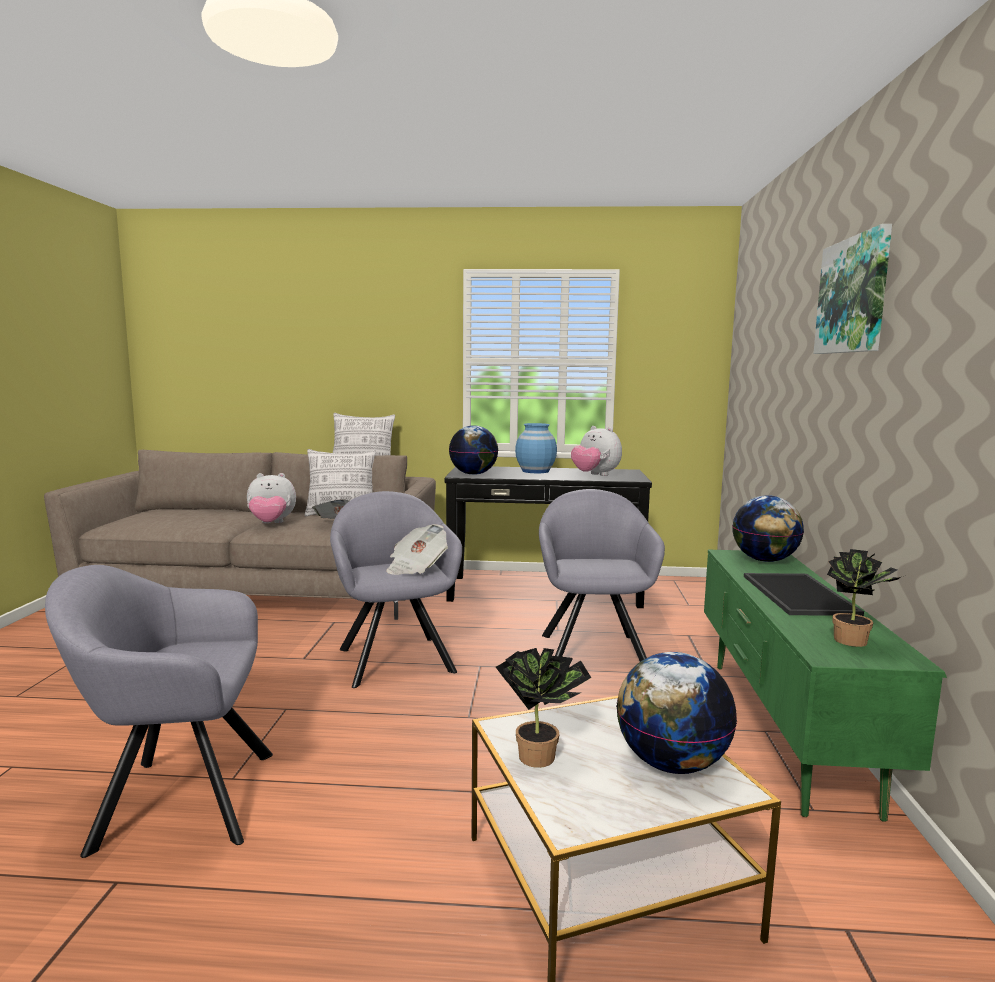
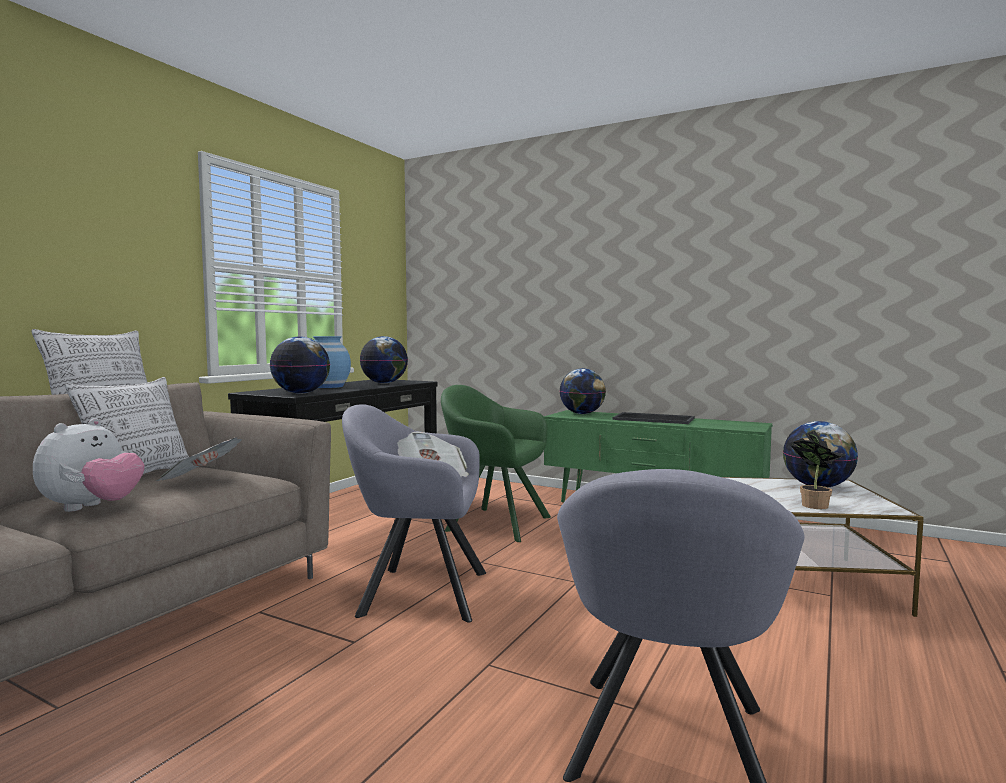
camera: 65 degrees left, 5 degrees down
grey armchair [539,489,665,662] -> green armchair [441,385,551,542]
plush toy [571,426,622,476] -> globe [360,336,408,383]
picture [813,224,892,354] -> none
potted plant [827,549,900,647] -> none

